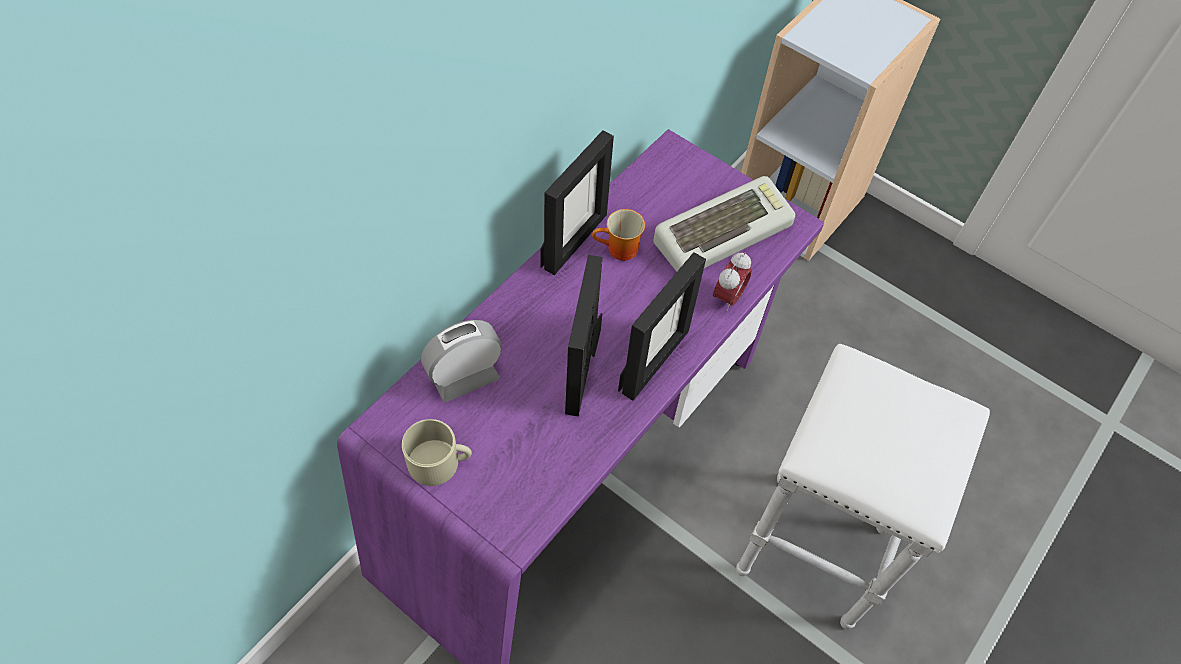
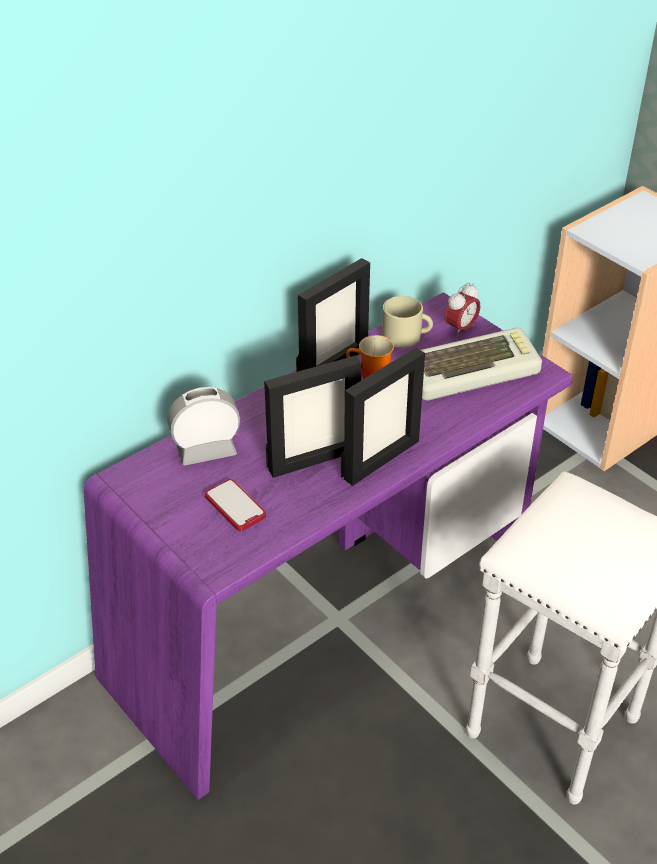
camera: 15 degrees right, 15 degrees down
beige mug [402,419,472,486] -> beige mug moved to [382,296,433,348]
picture frame [565,255,603,417] -> picture frame turned 135 degrees counterclockwise [264,355,361,478]
alarm clock [713,252,752,311] -> alarm clock moved to [444,282,480,338]
none -> phone [205,479,266,531]

